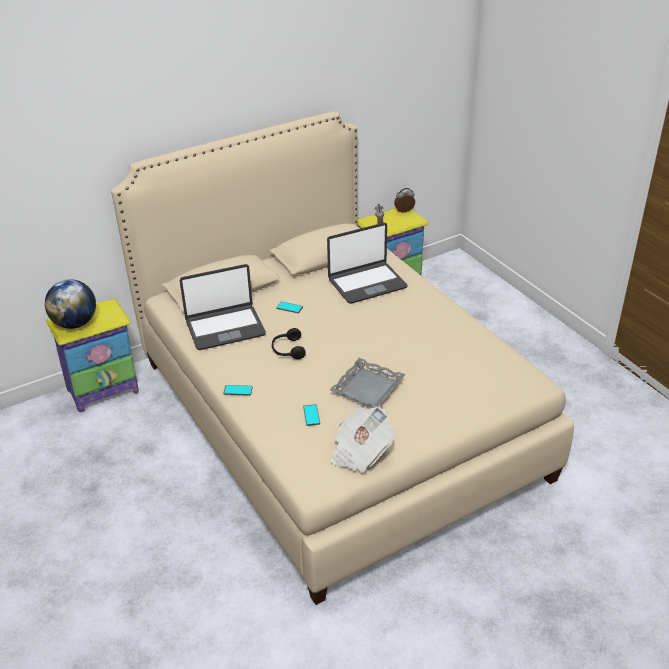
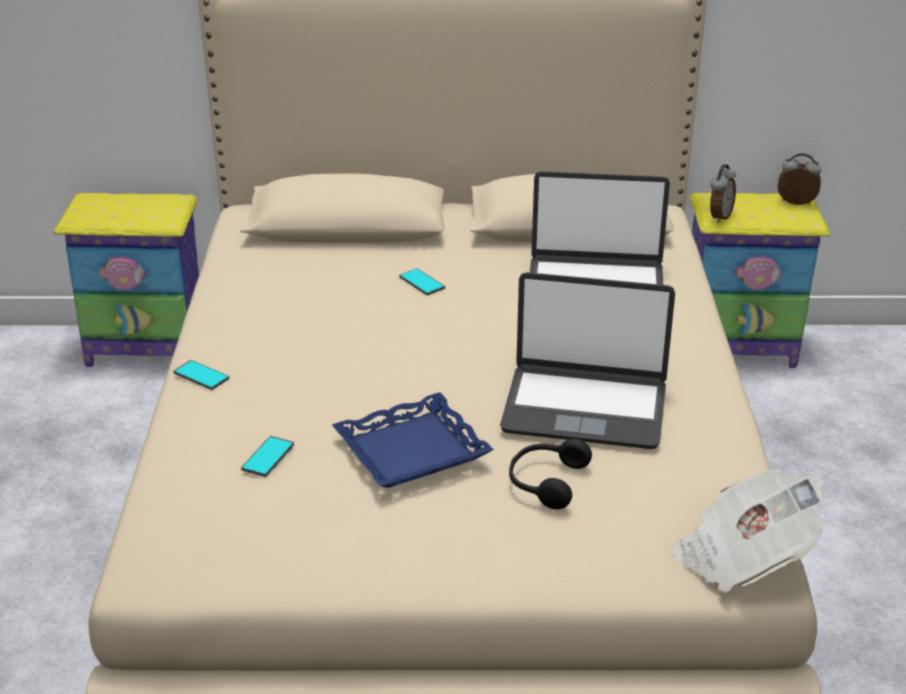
camera: 30 degrees right, 5 degrees down
globe [45,279,96,329] -> none
laptop [180,264,266,350] -> laptop moved to [500,272,675,449]
black headphones [271,328,306,359] -> black headphones moved to [509,439,592,509]
grey tray [330,358,406,407] -> blue tray [332,392,494,488]
newspaper [330,407,395,472] -> newspaper moved to [673,469,824,593]

